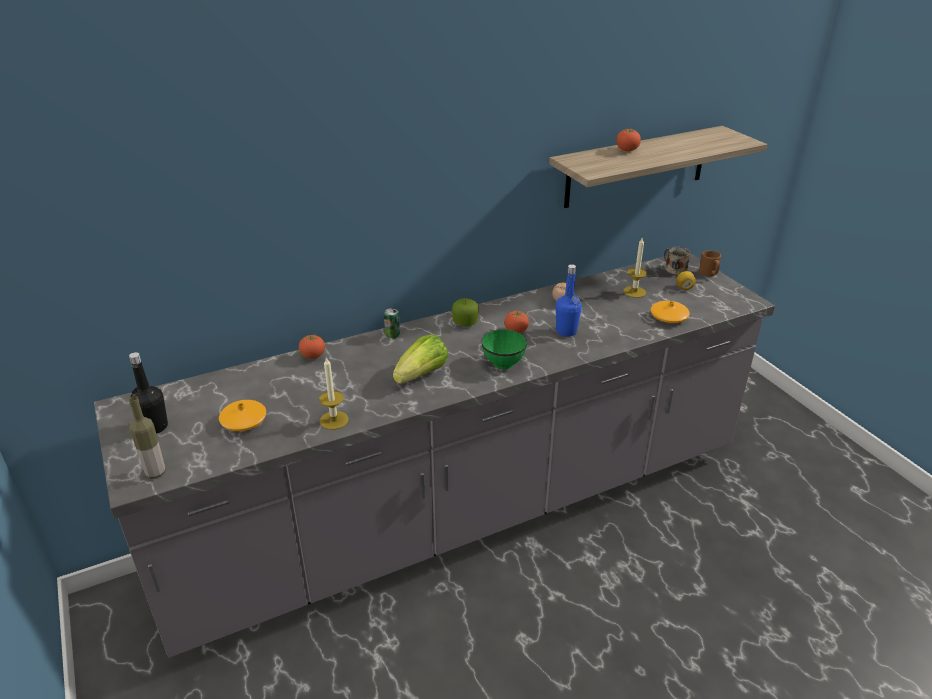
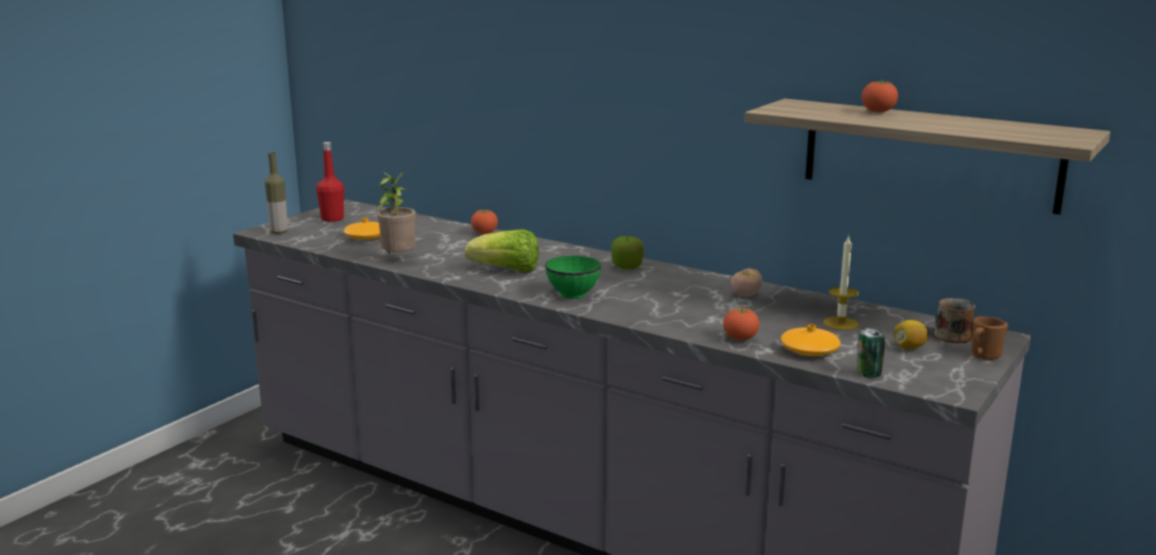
camera: 60 degrees right, 15 degrees down
black bottle [129,352,168,434] -> red bottle [316,142,344,222]
candle [319,357,349,430] -> potted plant [375,172,416,254]
can [384,308,400,339] -> can moved to [858,328,885,377]
tomato [504,310,529,333] -> tomato moved to [723,306,759,340]
blue bottle [556,264,582,337] -> none

